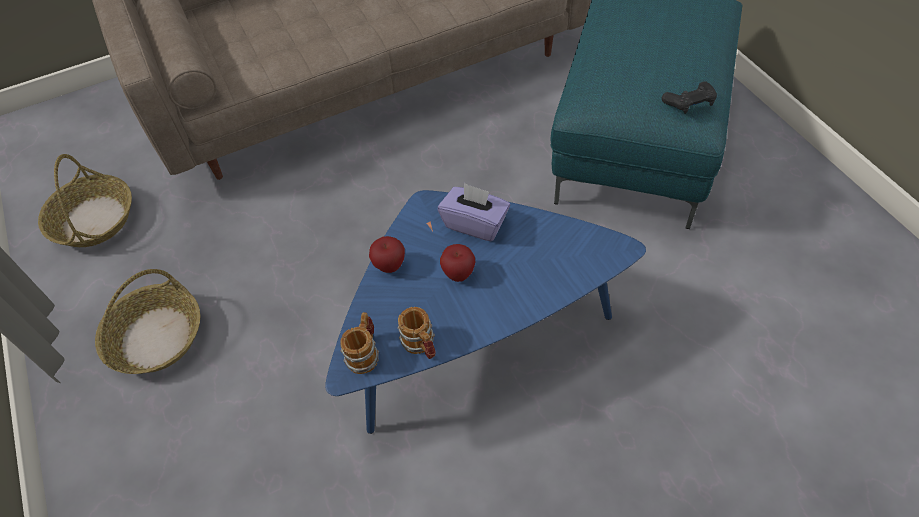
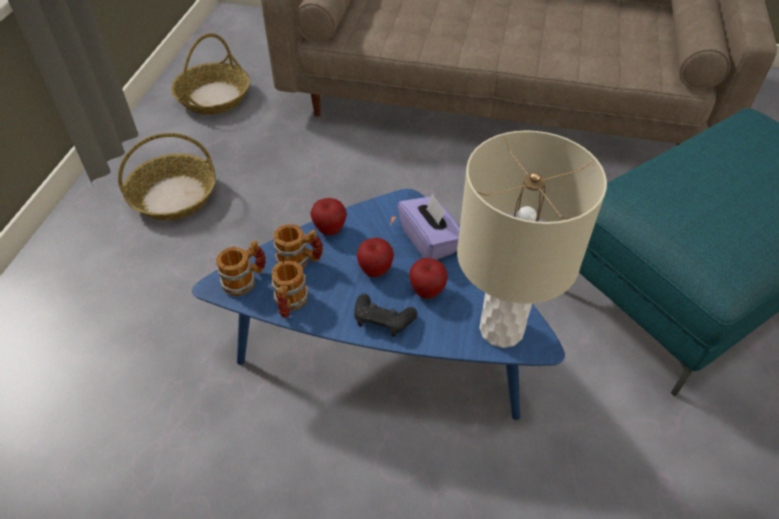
camera: 35 degrees right, 5 degrees down
black game controller [662,81,717,114] -> black game controller moved to [354,294,417,337]
none -> mug [273,224,323,268]
none -> apple [409,258,448,299]
none -> beige table lamp [457,130,607,348]

